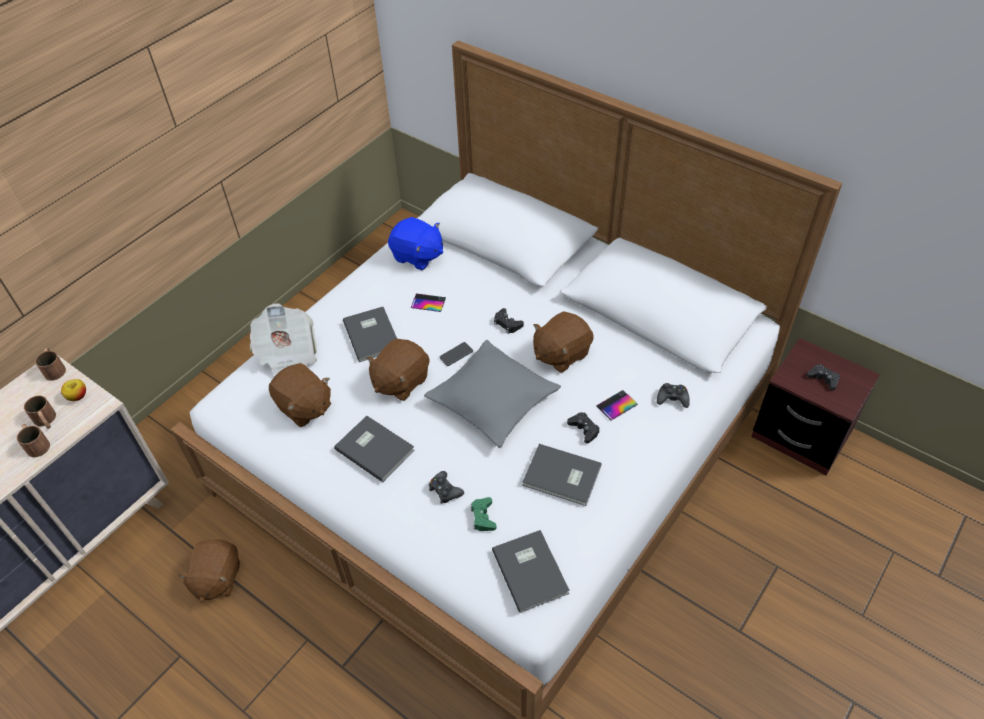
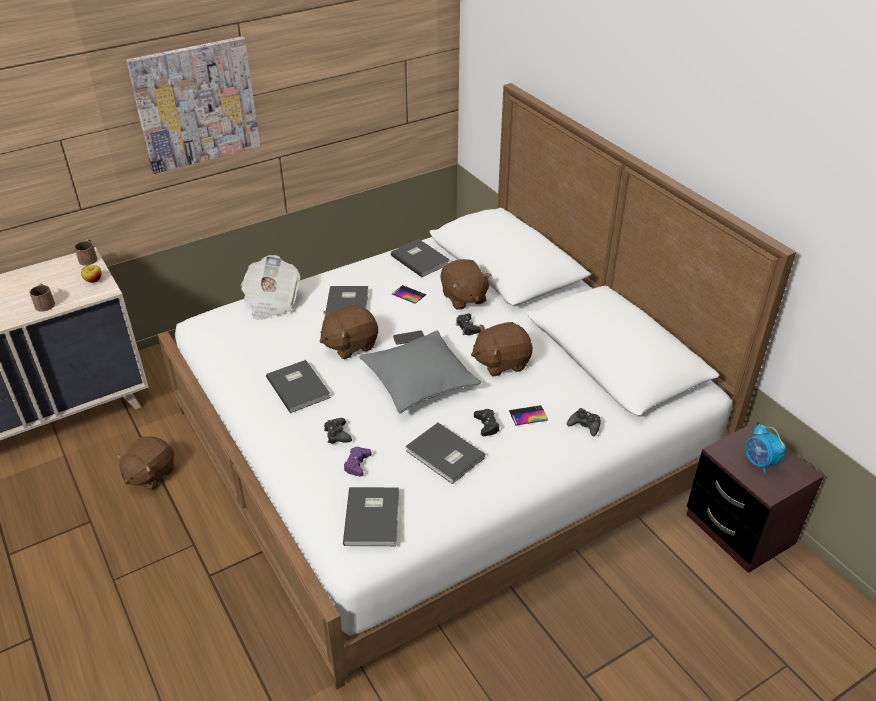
camera: 20 degrees right, 10 degrees down
brown mug [24,395,56,429] -> none
brown plush toy [269,363,331,427] -> brown plush toy moved to [440,259,491,310]
blue plush toy [388,217,443,270] -> grey book [391,239,450,277]
green game controller [471,497,496,531] -> purple game controller [344,447,372,476]
black game controller [807,364,840,390] -> alarm clock [745,424,786,474]
none -> picture [126,36,260,174]

